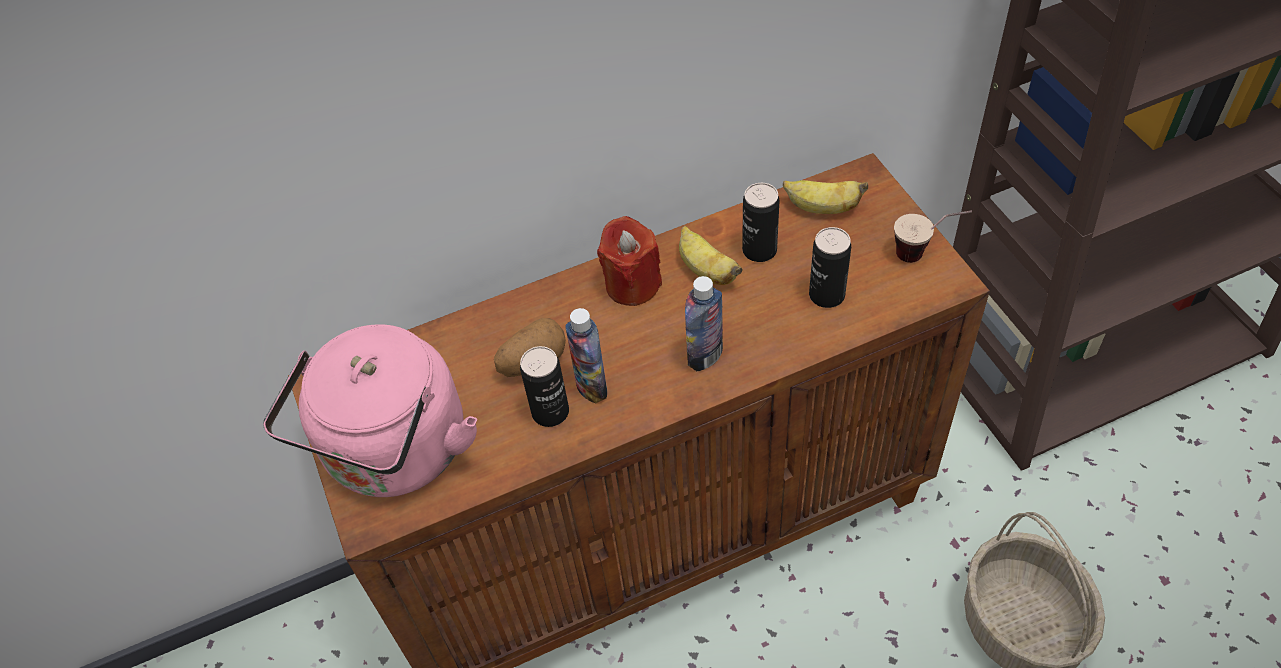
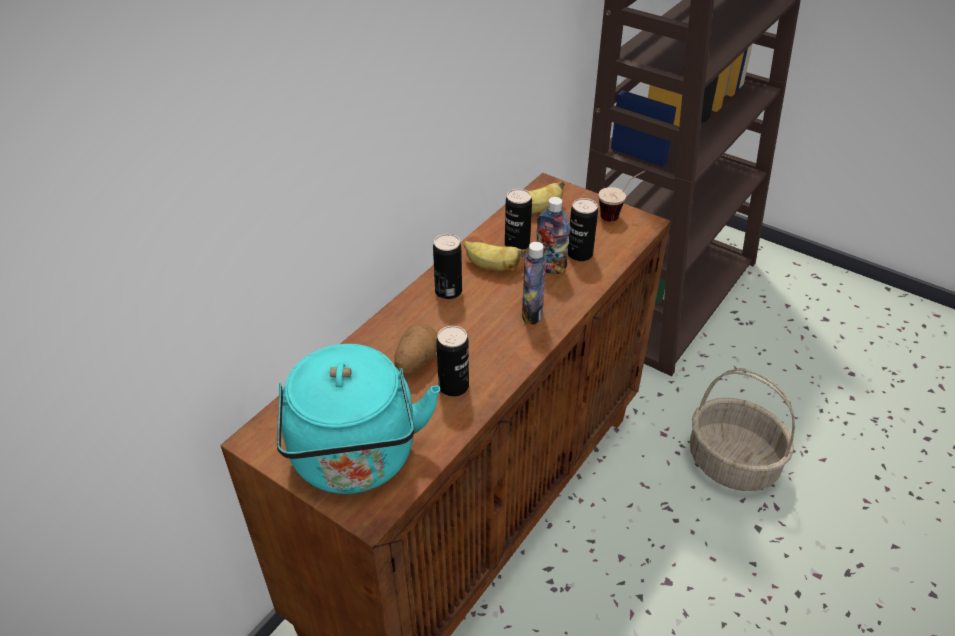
camera: 35 degrees left, 10 degrees down
pink kettle [263,324,477,497] -> turquoise kettle [277,344,440,494]
bottle [565,308,607,404] -> bottle moved to [536,197,570,275]
red candle [597,216,662,306] -> can [433,234,462,299]

